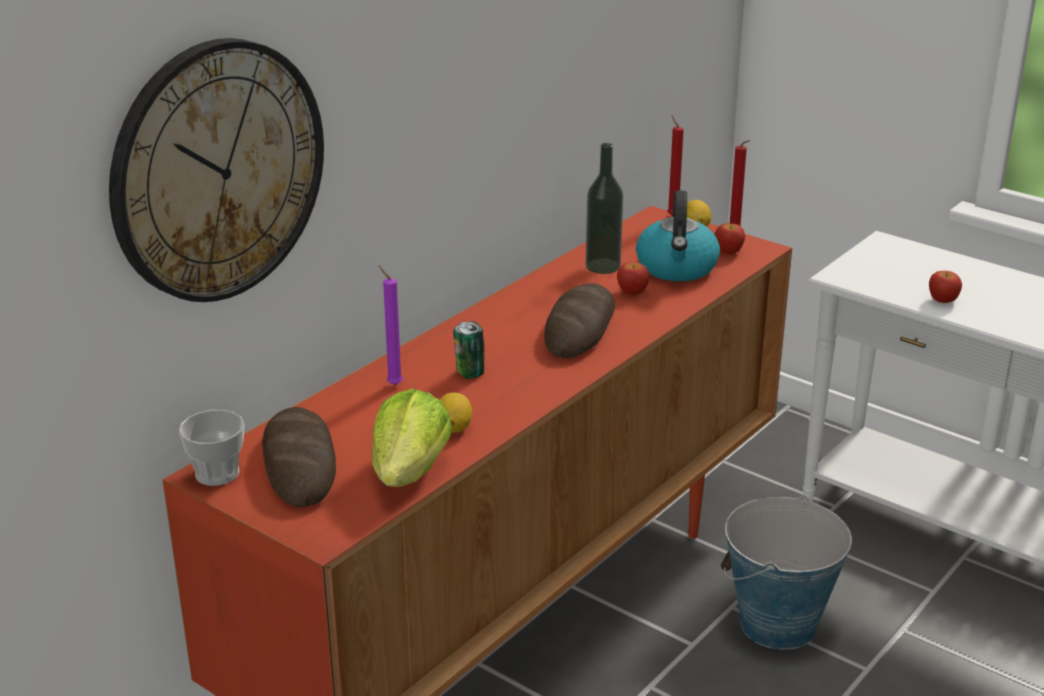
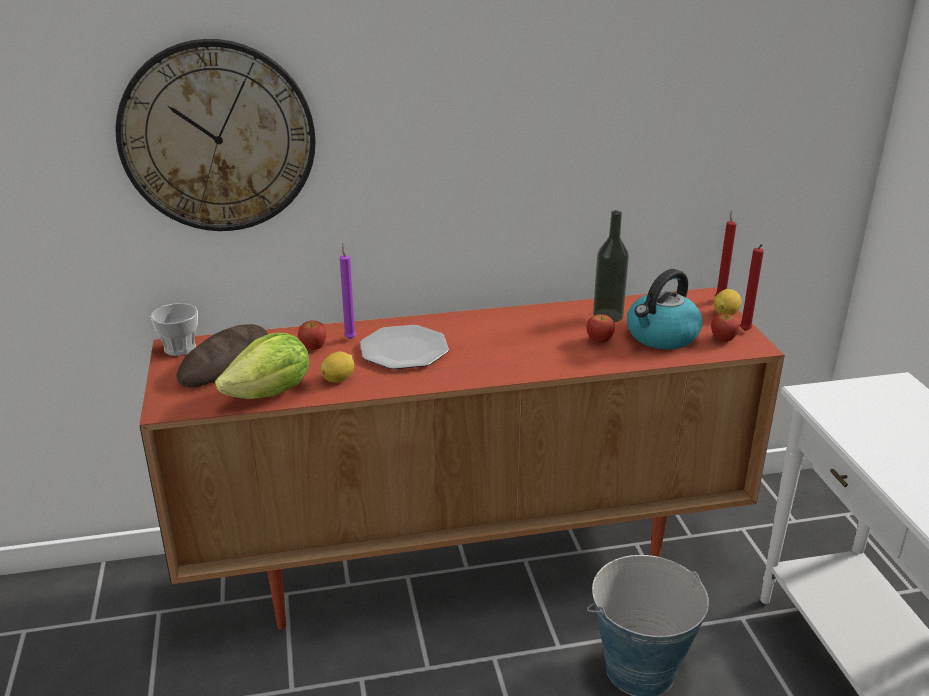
camera: 40 degrees right, 0 degrees up
can [453,321,485,379] -> plate [360,325,449,369]
bread [544,283,615,358] -> none
apple [929,271,962,303] -> apple moved to [298,321,326,350]

